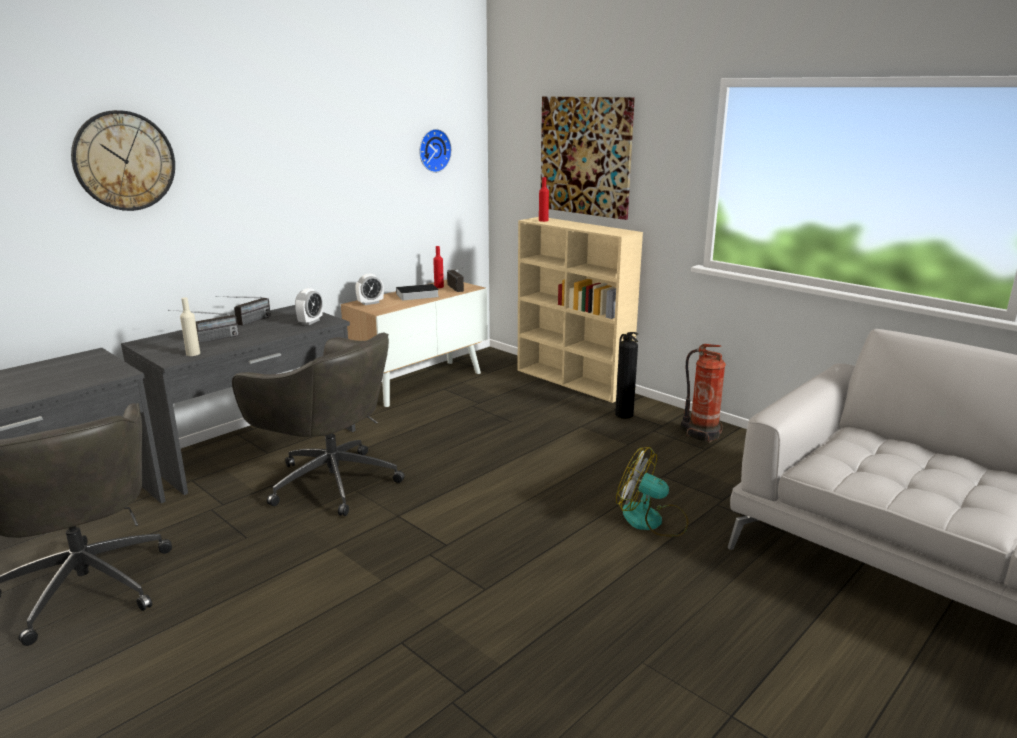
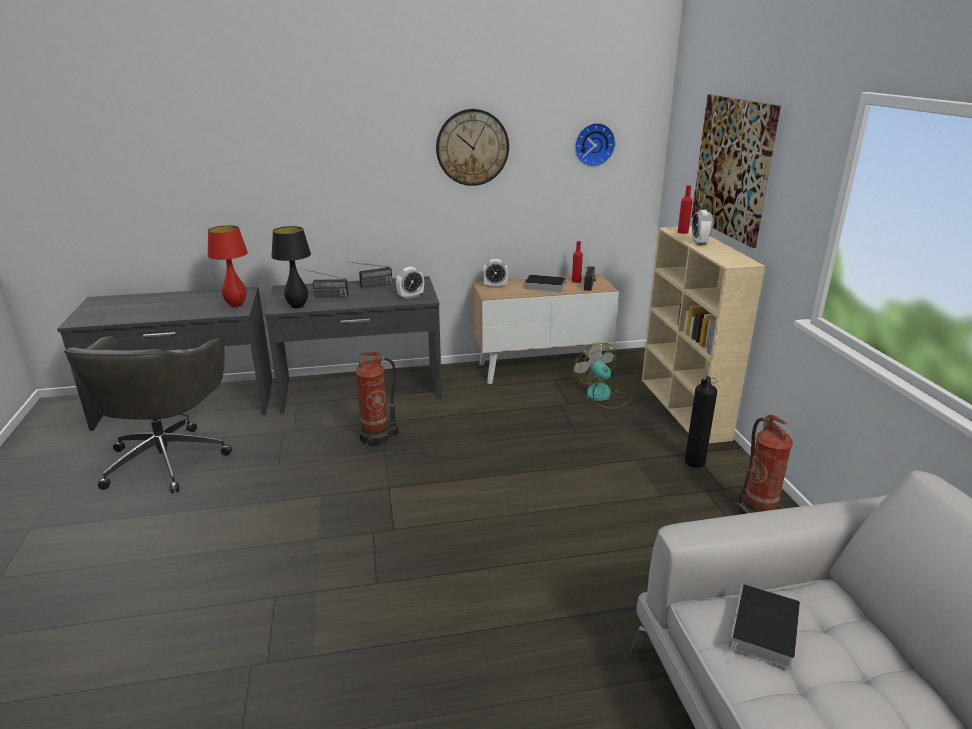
camera: 35 degrees right, 5 degrees up
wall clock [71,110,175,211] -> wall clock moved to [436,109,509,186]
beige bottle [180,298,200,356] -> black table lamp [271,226,311,308]
grey office chair [232,332,405,516] -> fire extinguisher [356,352,399,447]
fan [616,447,688,537] -> fan moved to [574,343,632,409]
none -> red table lamp [207,225,248,307]
none -> alarm clock [692,210,713,245]
none -> book [728,584,800,669]

